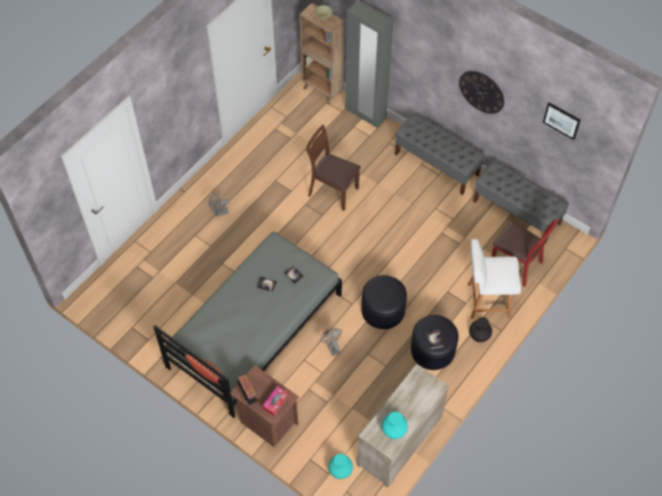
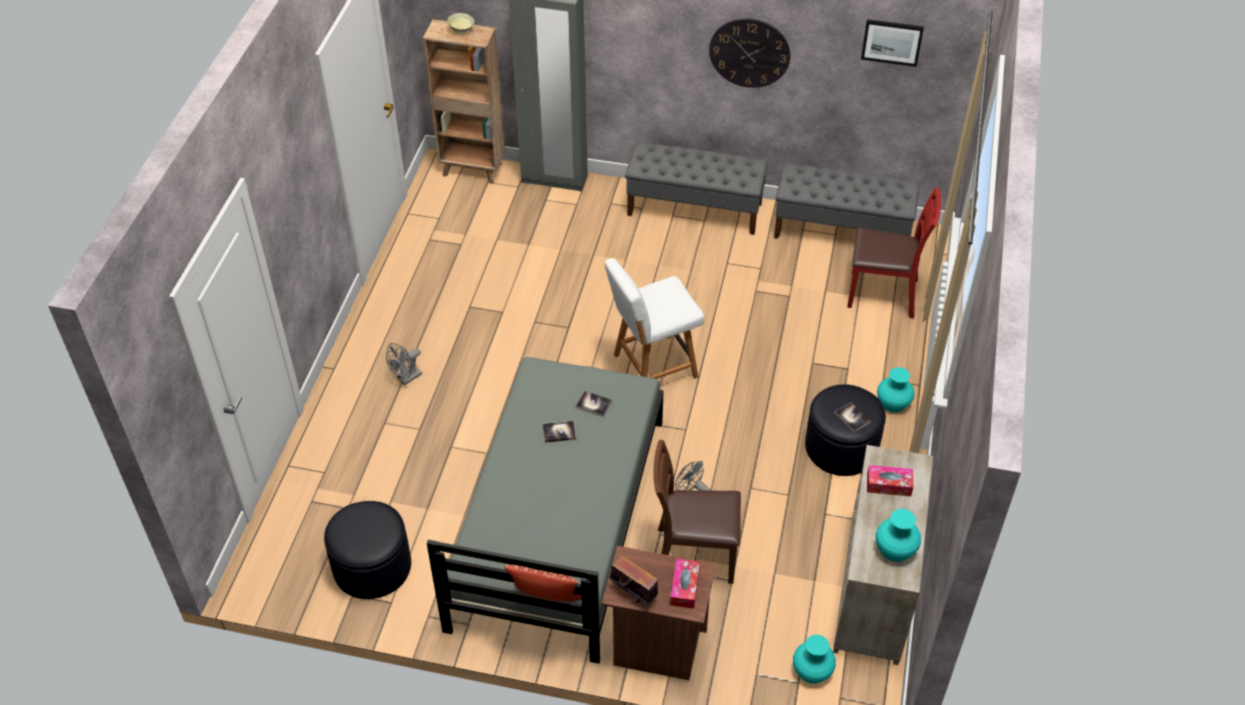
camera: 25 degrees left, 10 degrees down
brown chair [306,125,361,211] -> brown chair moved to [653,440,741,584]
black ottoman [361,275,407,329] -> black ottoman moved to [324,501,411,599]
white chair [468,239,521,319] -> white chair moved to [605,258,704,379]
black vase [469,317,492,342] -> turquoise vase [877,367,915,413]
none -> tissue box [867,465,913,496]

